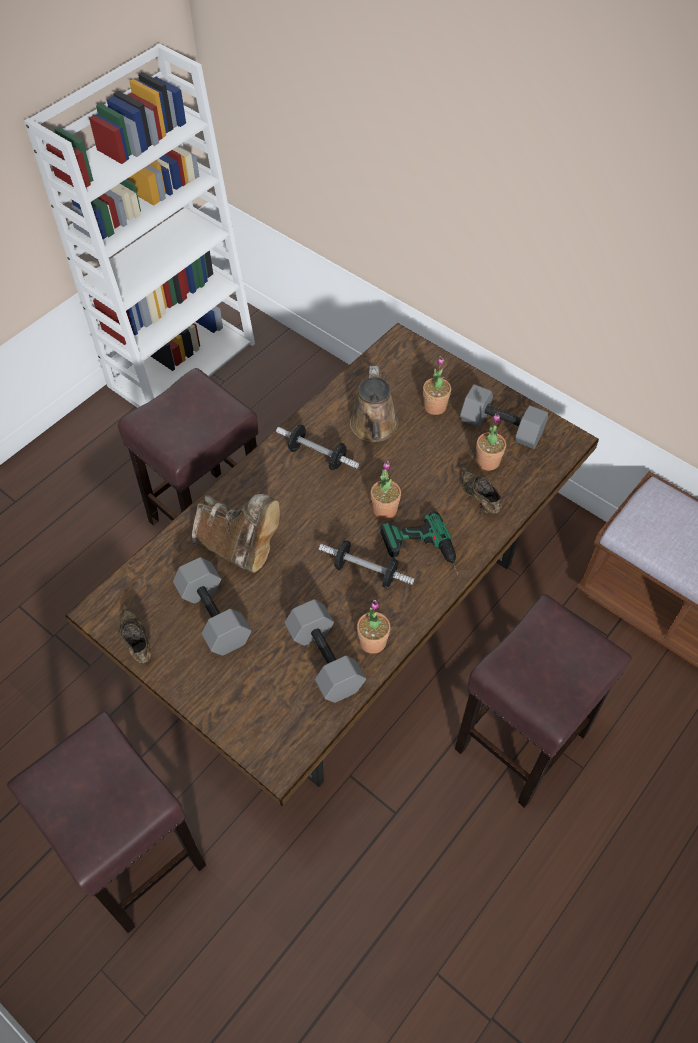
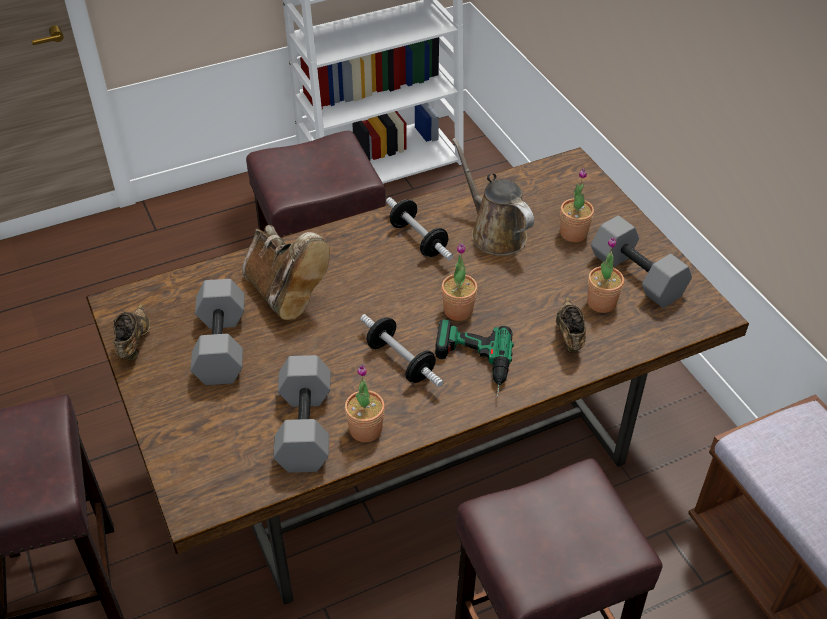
camera: 25 degrees right, 10 degrees down
brown watering can [350,366,398,442] -> brown watering can turned 120 degrees clockwise [452,138,534,256]

